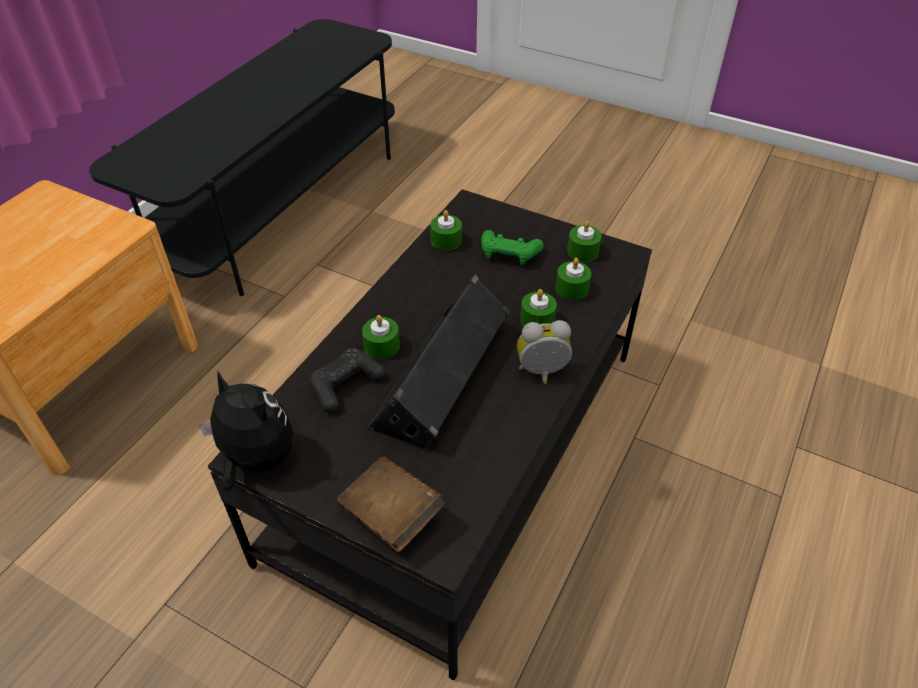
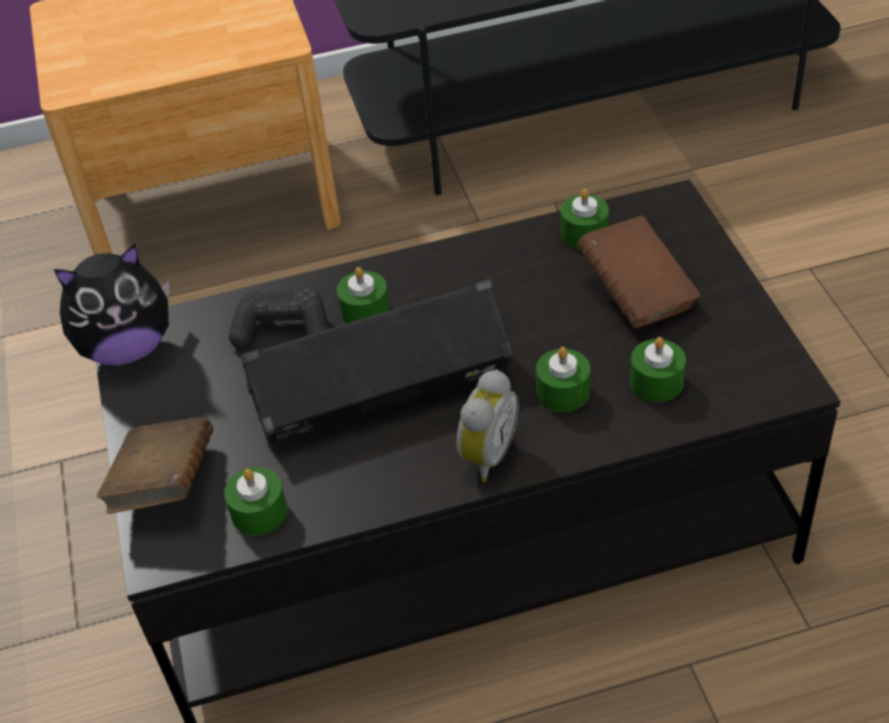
camera: 50 degrees right, 0 degrees up
plush toy [199,371,293,492] -> plush toy turned 75 degrees clockwise [54,244,170,365]
green game controller [481,230,544,265] -> brown book [577,216,700,328]
alarm clock [517,320,572,384] -> alarm clock turned 75 degrees clockwise [456,370,519,482]
green candle [567,221,601,262] -> green candle moved to [224,467,288,536]

